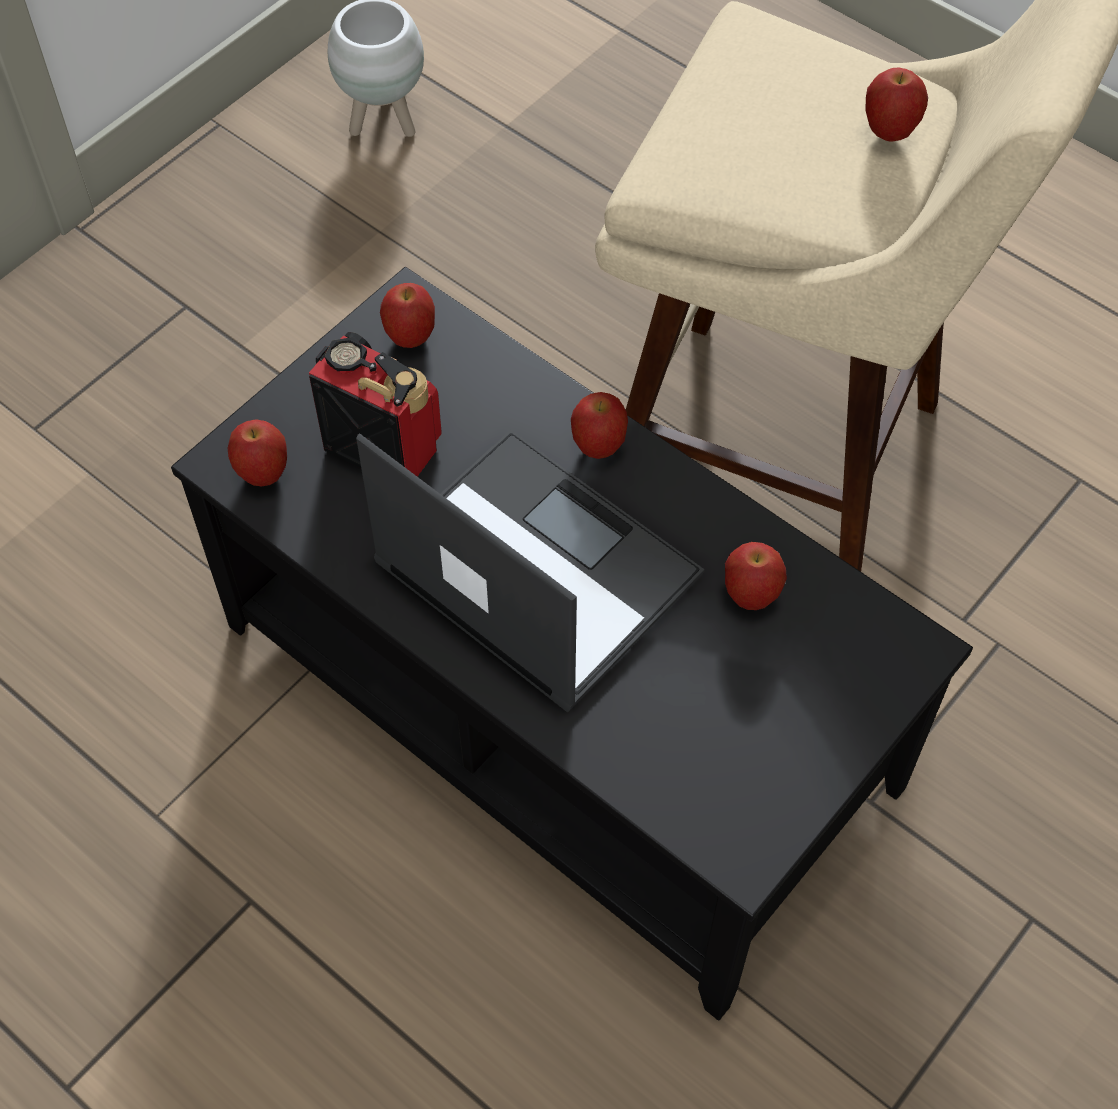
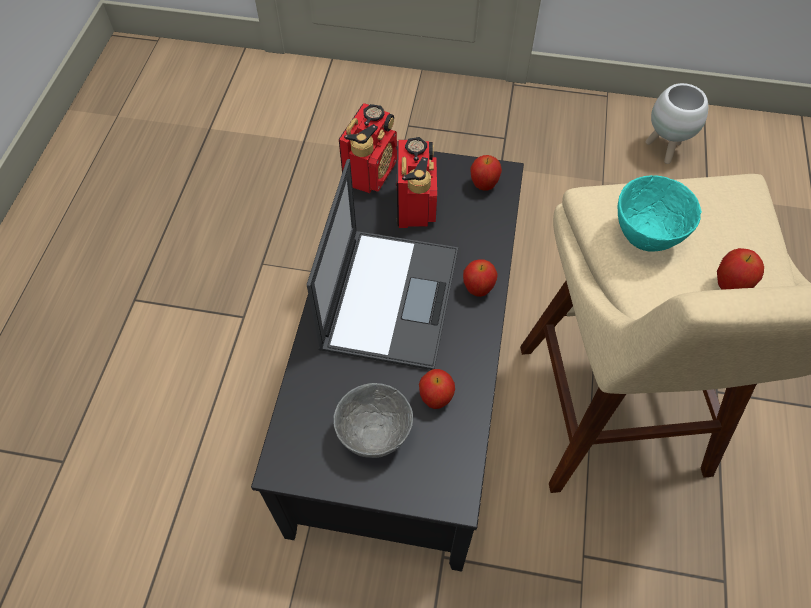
camera: 60 degrees right, 0 degrees up
apple [227,419,287,486] -> radio [339,103,397,193]
none -> grey bowl [333,383,413,458]
none -> turquoise bowl [617,175,702,251]

